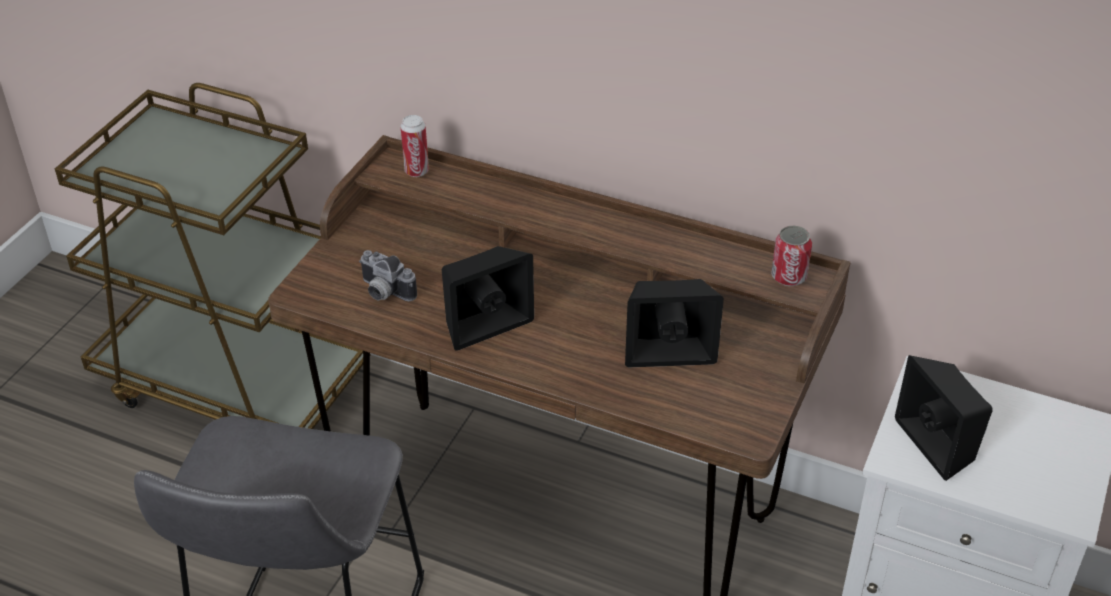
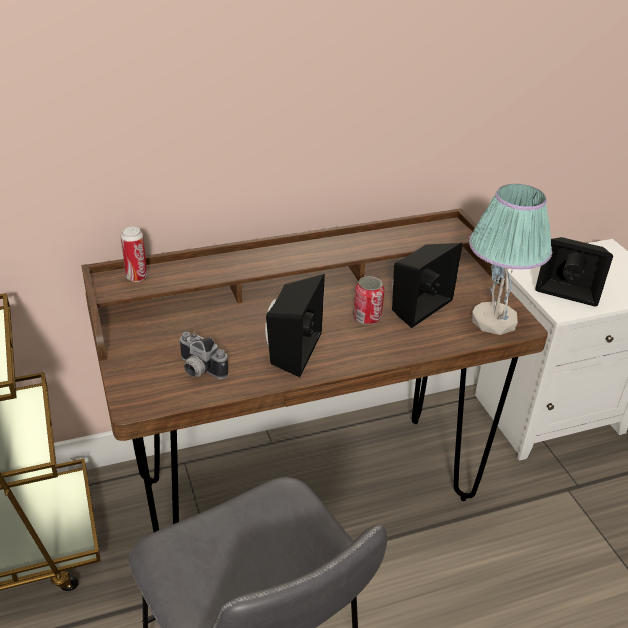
camera: 45 degrees left, 5 degrees down
camera [359,250,417,301] -> camera turned 45 degrees clockwise [178,332,228,379]
can [771,226,812,286] -> can moved to [353,276,384,325]
none -> table lamp [469,184,552,335]

